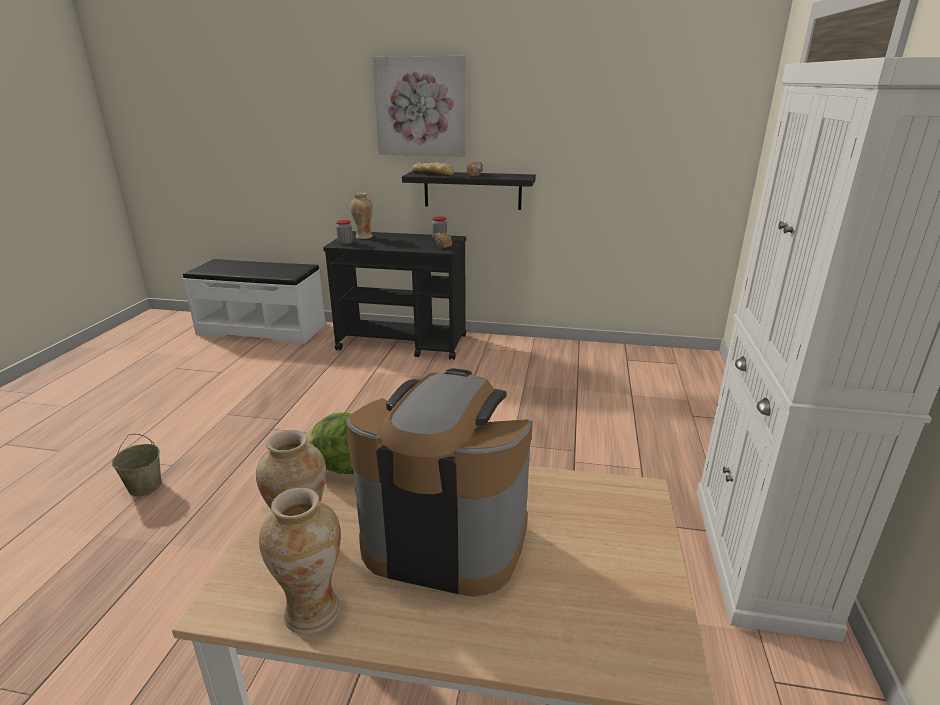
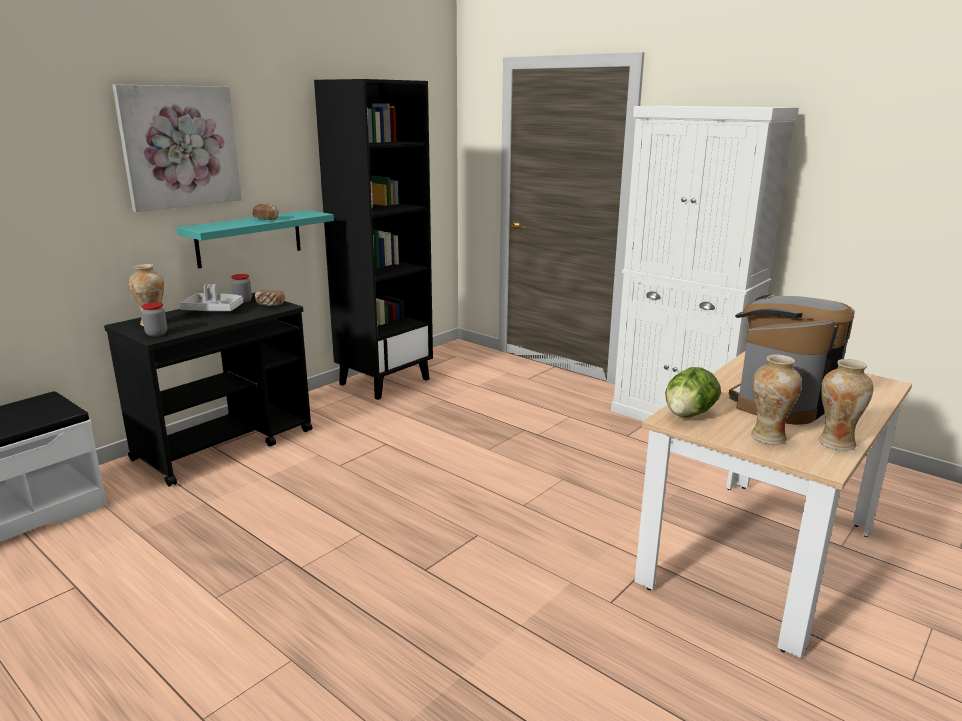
camera: 60 degrees left, 5 degrees down
beige bucket [112,434,161,496] -> none
black shelf [402,171,536,210] -> turquoise shelf [177,210,334,268]
bread [412,162,454,176] -> none
none -> grey tray [180,284,243,311]
none -> black bookcase [314,79,433,400]

